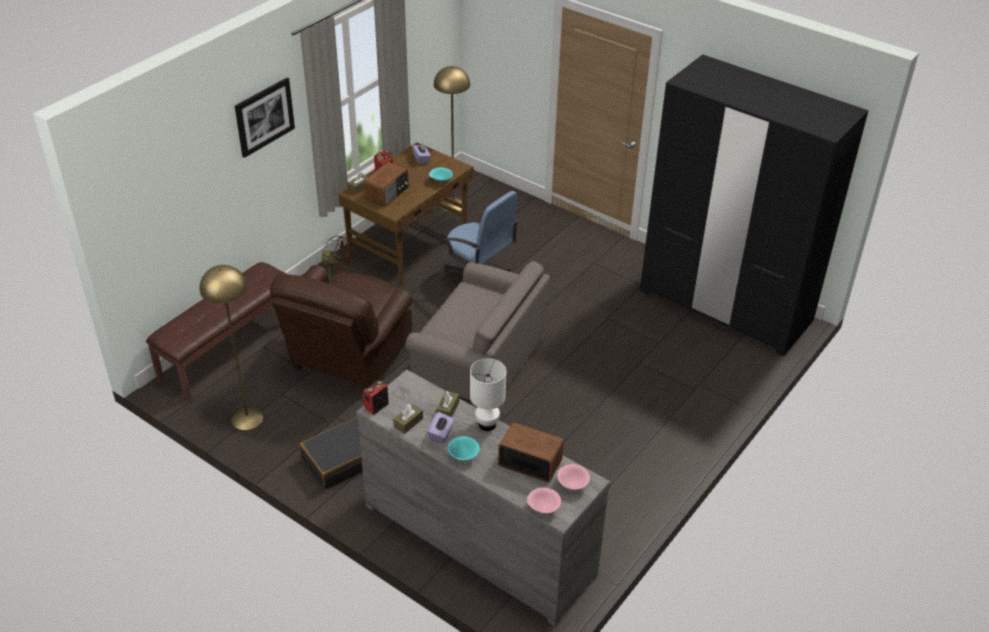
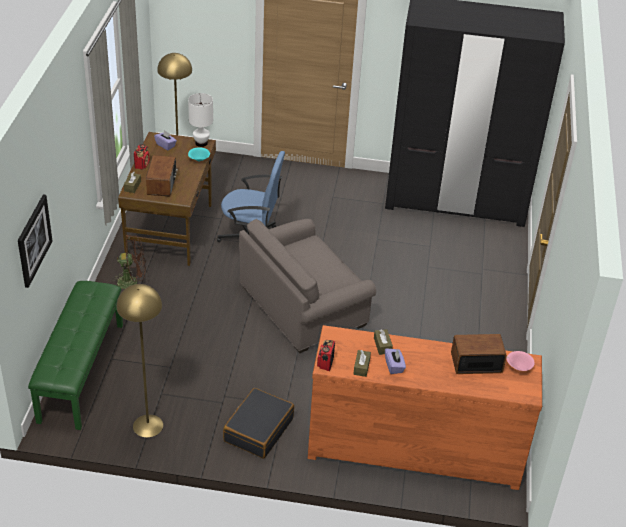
camera: 30 degrees left, 0 degrees up
brown bench [146,262,286,400] -> green bench [28,281,123,430]
picture [235,78,295,158] -> picture moved to [18,195,52,288]
brown armchair [270,265,413,389] -> none
grey dresser [356,370,610,627] -> orange dresser [308,325,542,490]
grey armchair [405,261,550,400] -> grey armchair turned 150 degrees clockwise [239,219,376,353]
turquoise bowl [448,436,480,460] -> none
white table lamp [470,358,506,431] -> white table lamp moved to [188,93,213,147]
pink bowl [527,487,561,513] -> none

